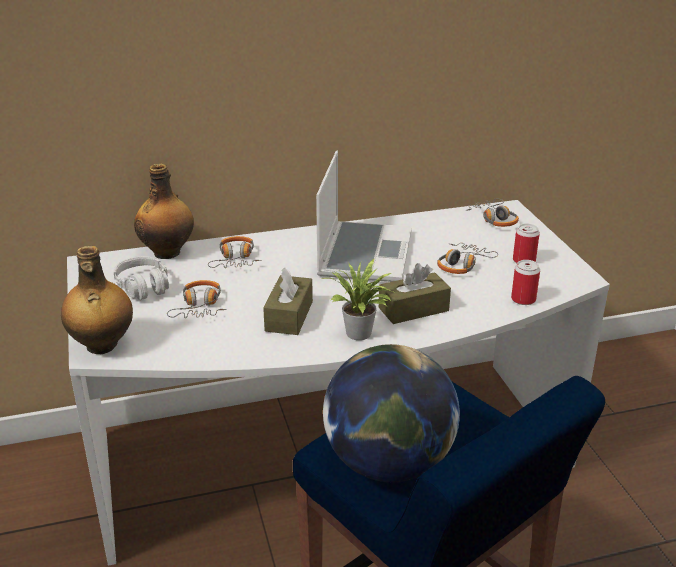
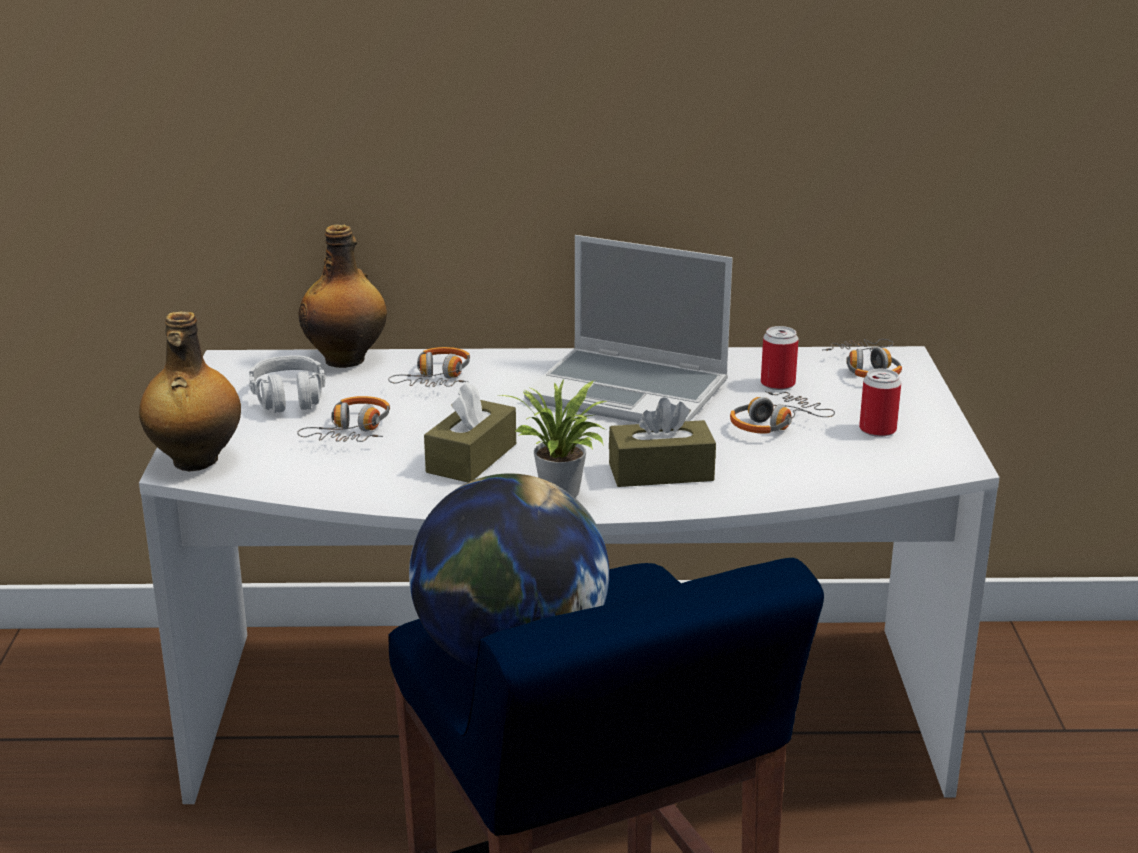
camera: 15 degrees right, 5 degrees down
laptop [316,151,412,282] -> laptop turned 90 degrees clockwise [524,235,733,423]
can [511,260,540,305] -> can moved to [761,326,799,390]

